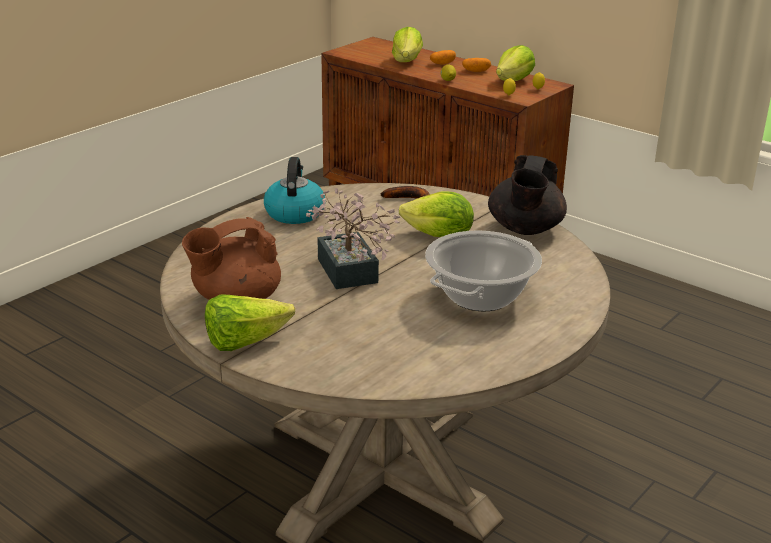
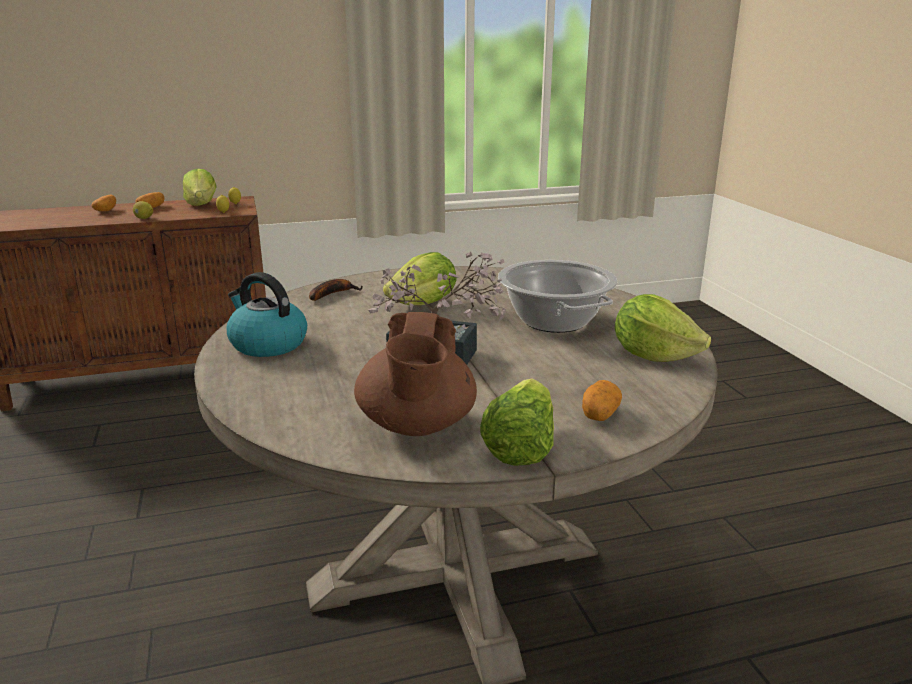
camera: 55 degrees left, 5 degrees down
lettuce [392,27,423,62] -> lettuce moved to [615,294,711,362]
black teapot [488,155,567,235] -> none
none -> potato [582,380,622,421]

